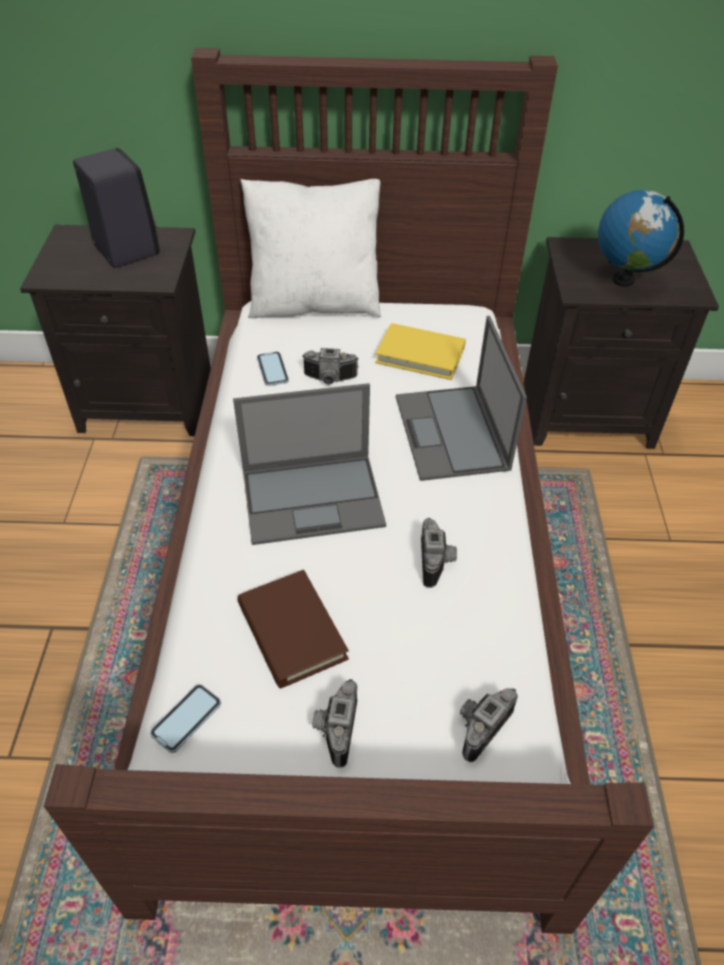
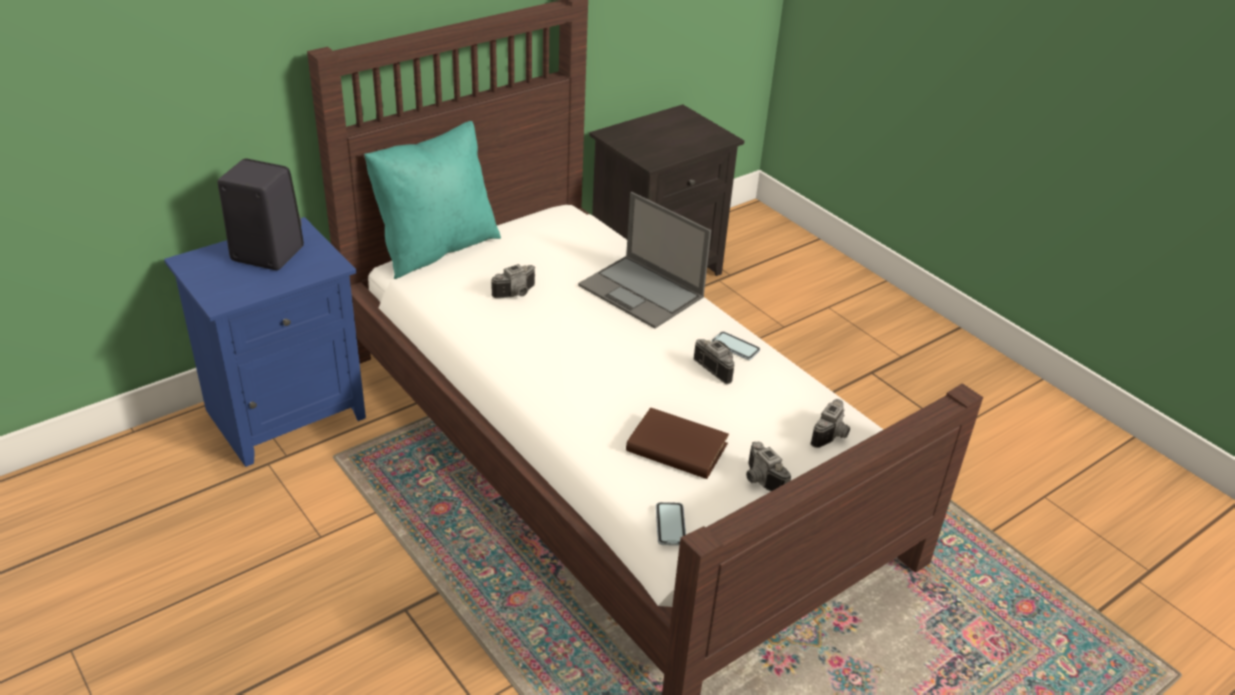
camera: 40 degrees left, 10 degrees down
black nightstand [20,225,211,436] -> blue nightstand [164,217,366,467]
laptop [233,383,386,545] -> none
white pillow [241,179,381,318] -> turquoise pillow [364,121,501,279]
phone [257,352,289,386] -> phone moved to [712,332,760,360]
yellow book [375,323,466,380] -> none
camera [460,688,518,762] -> camera turned 150 degrees counterclockwise [810,399,850,448]
globe [598,190,684,287] -> none

